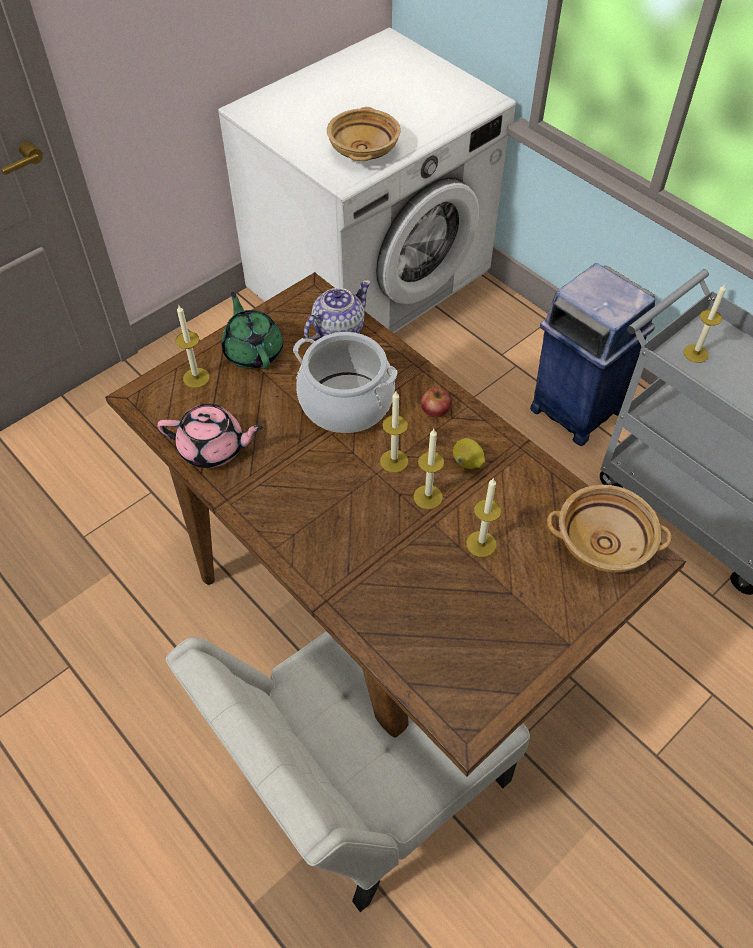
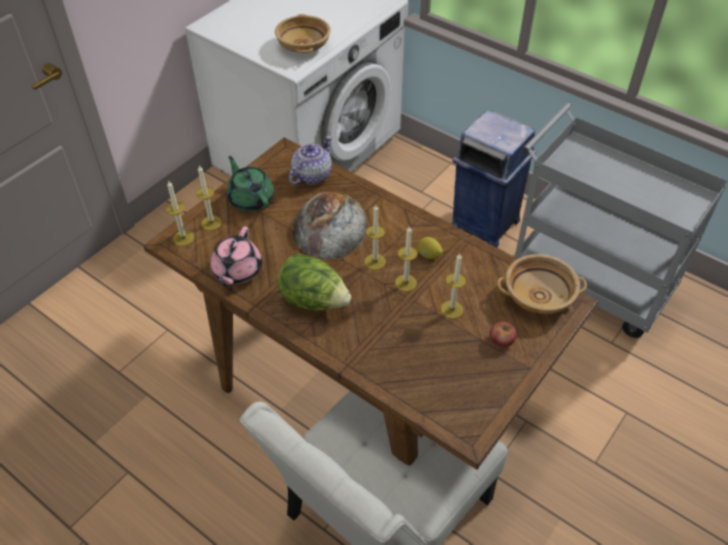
camera: 10 degrees left, 5 degrees down
pink teapot [157,404,263,468] -> pink teapot turned 105 degrees clockwise [210,226,262,286]
cooking pot [293,332,397,433] -> bread [292,192,368,260]
apple [421,387,452,418] -> apple moved to [490,321,517,348]
candle [683,284,726,363] -> candle moved to [167,181,194,246]
none -> lettuce [277,253,351,311]

